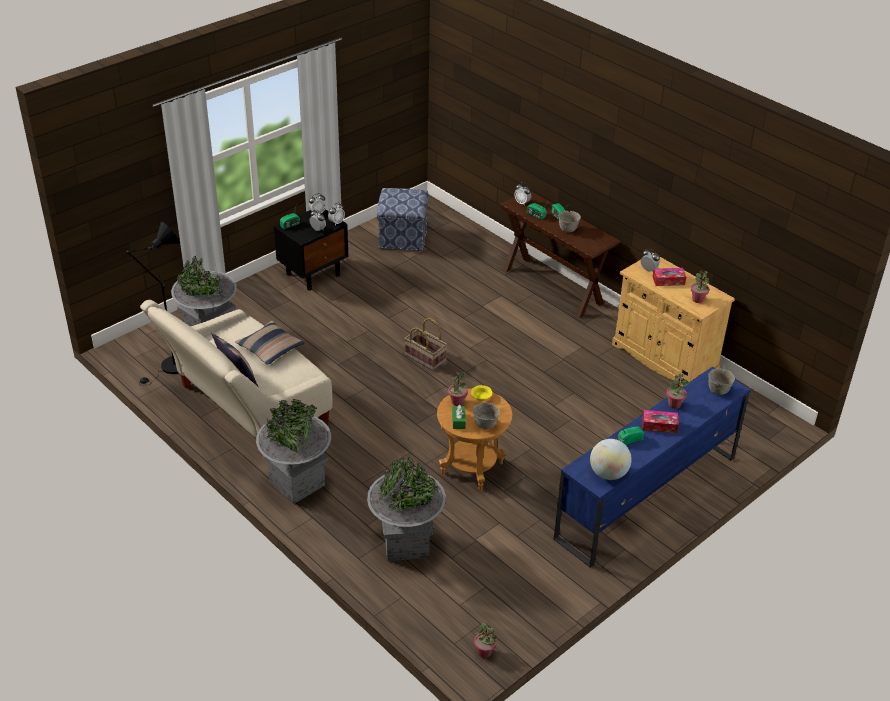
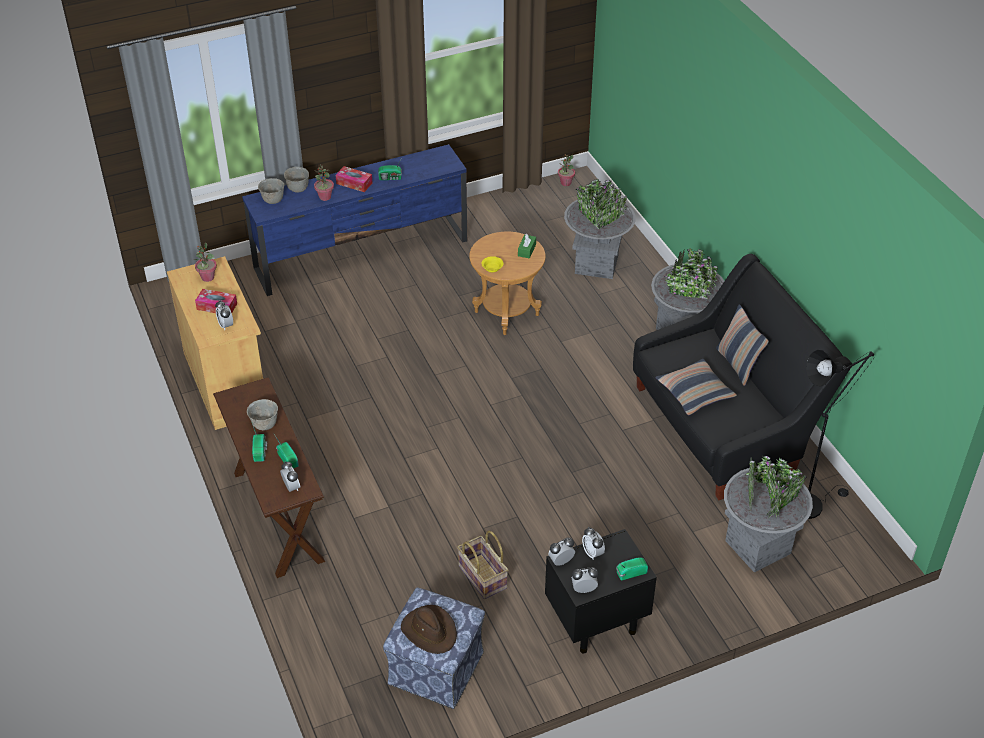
camera: 160 degrees left, 5 degrees up
beige sofa [140,300,332,438] -> black sofa [633,254,852,500]
basket [404,318,447,371] -> basket moved to [457,530,508,599]
potted plant [448,371,468,406] -> none
grey bowl [473,402,500,429] -> grey bowl moved to [284,167,309,193]
globe [590,439,632,480] -> none
none -> brown hat [401,605,457,654]

